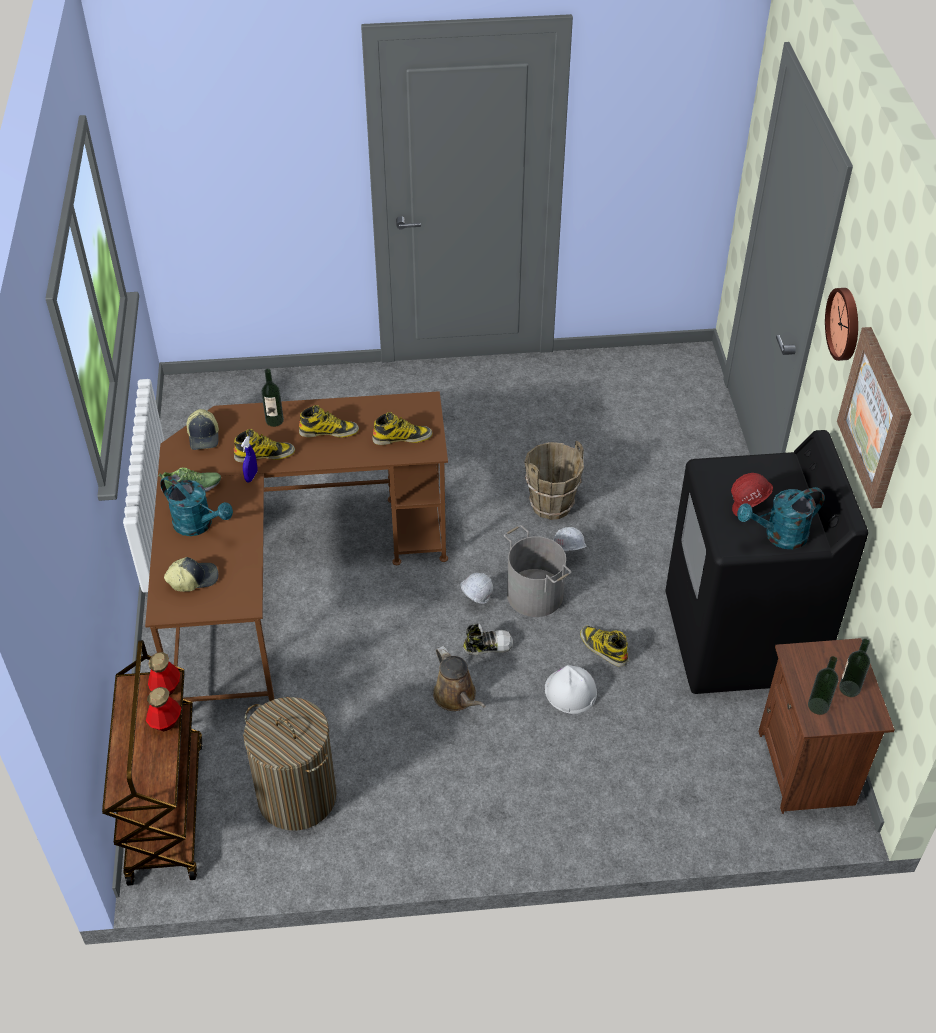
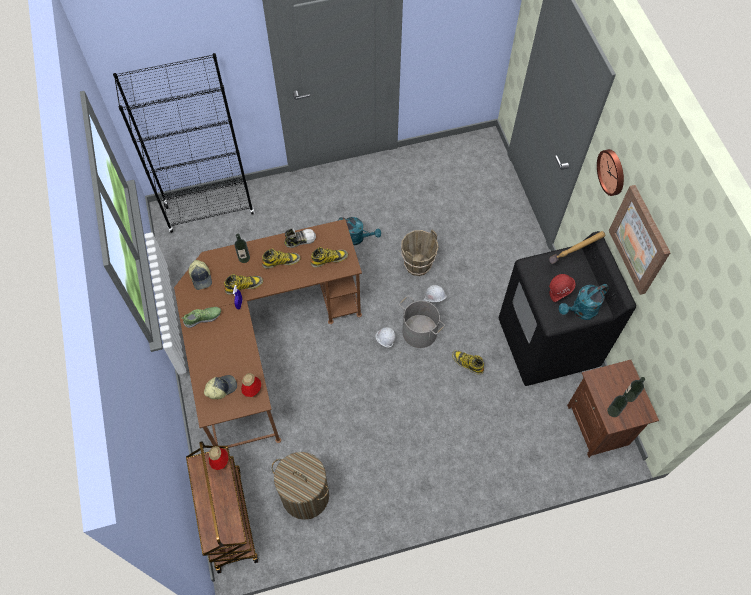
camera: 10 degrees left, 15 degrees up
bottle [146,687,181,732] -> bottle moved to [241,373,261,397]
turquoise watering can [160,476,233,536] -> turquoise watering can moved to [338,217,381,245]
brown watering can [433,646,486,711] -> none
shoe [463,624,513,655] -> shoe moved to [284,228,316,248]
white hard hat [545,665,597,714] -> none
none -> black bookcase [113,53,255,233]
none -> hammer [549,231,606,264]

